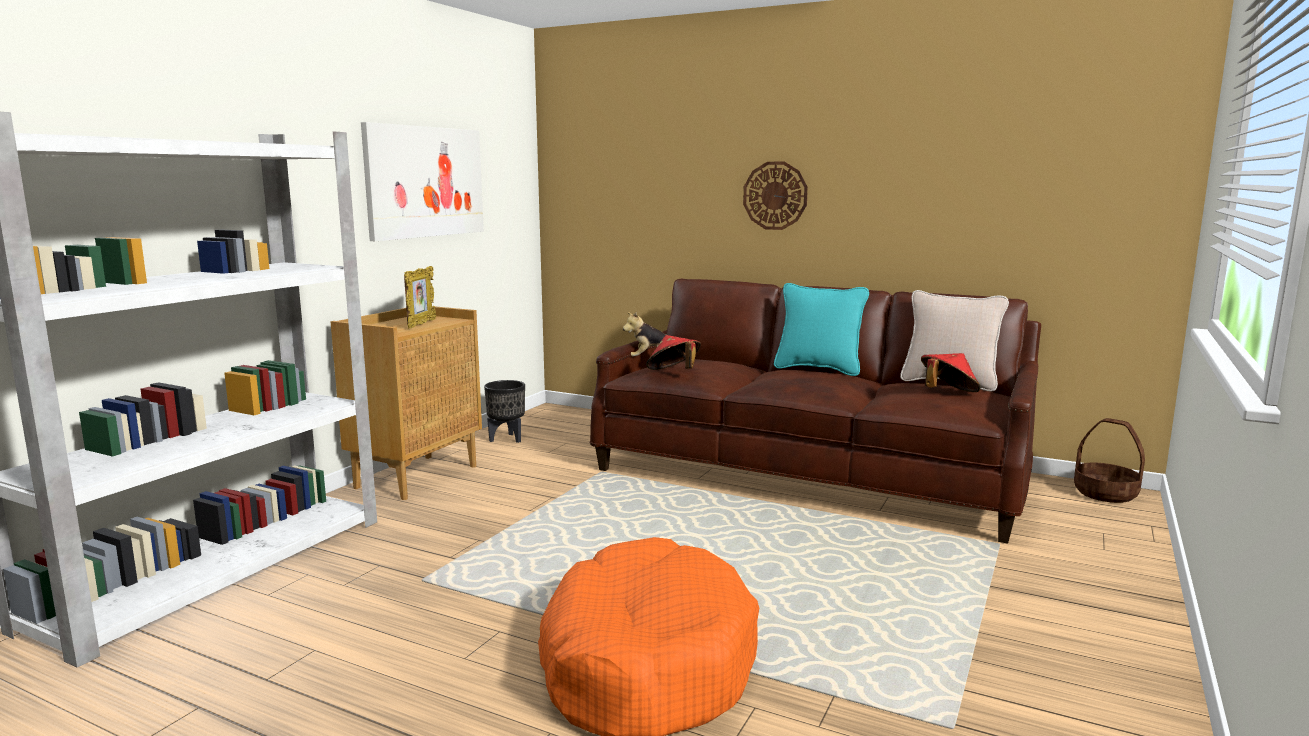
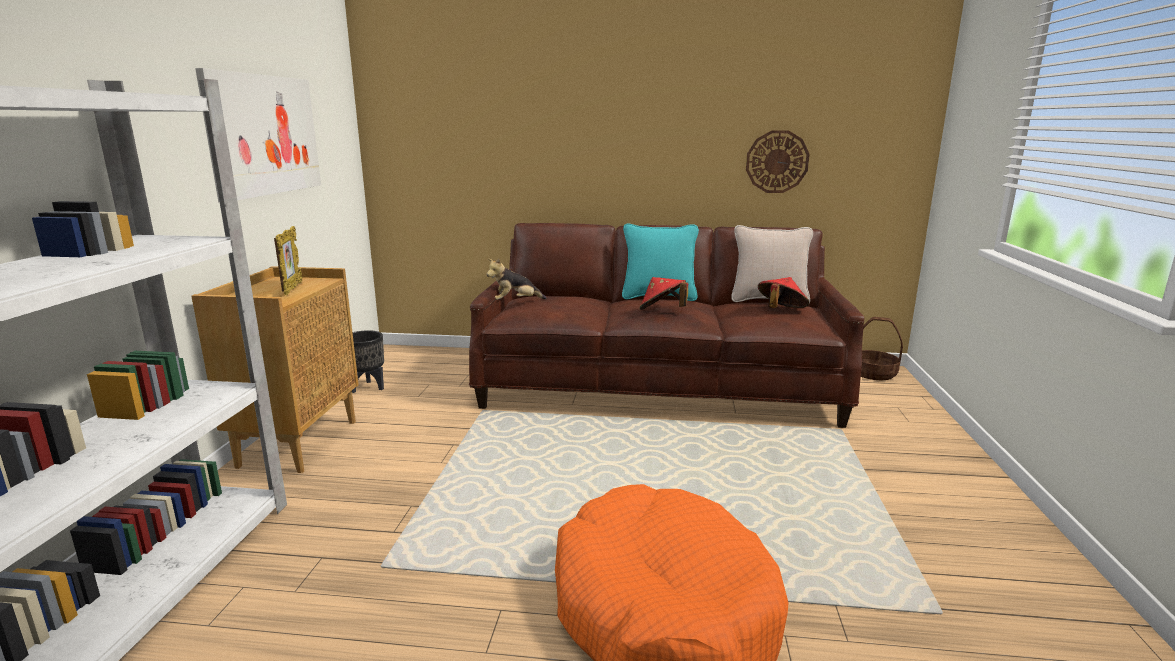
camera: 20 degrees left, 5 degrees up
red hat [646,335,701,370] -> red hat moved to [639,277,688,310]
wall clock [743,162,808,230] -> wall clock moved to [746,130,810,193]

